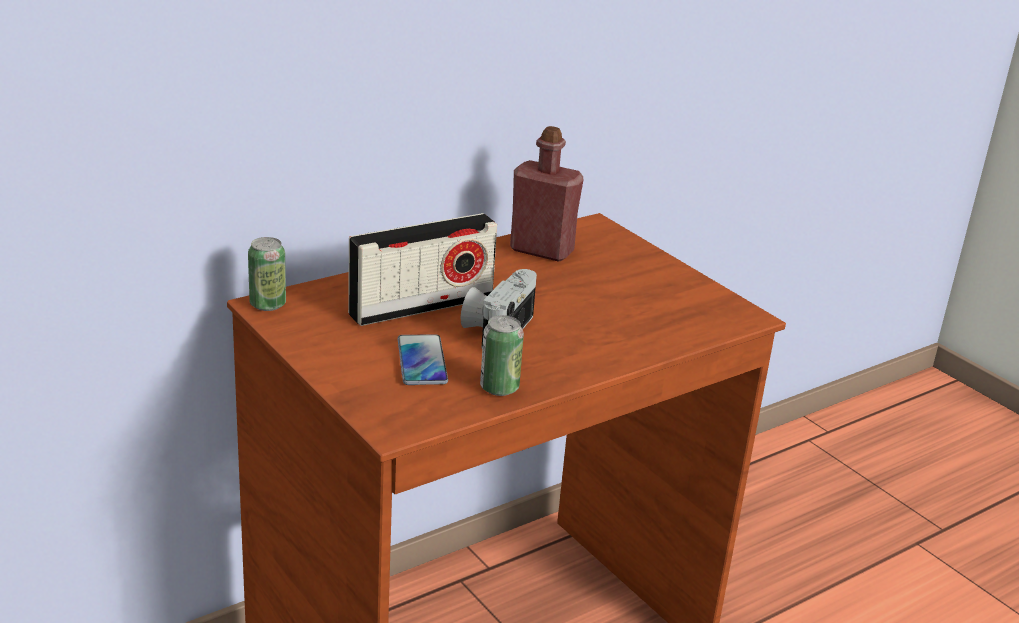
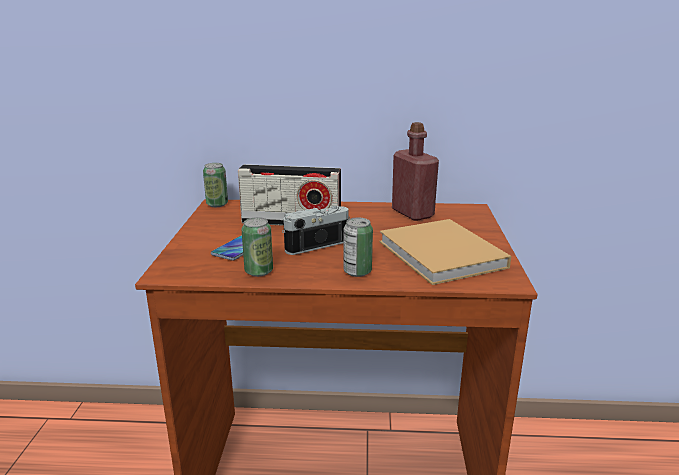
camera: 40 degrees right, 5 degrees down
none -> can [343,218,373,277]
none -> beige book [379,219,511,285]

